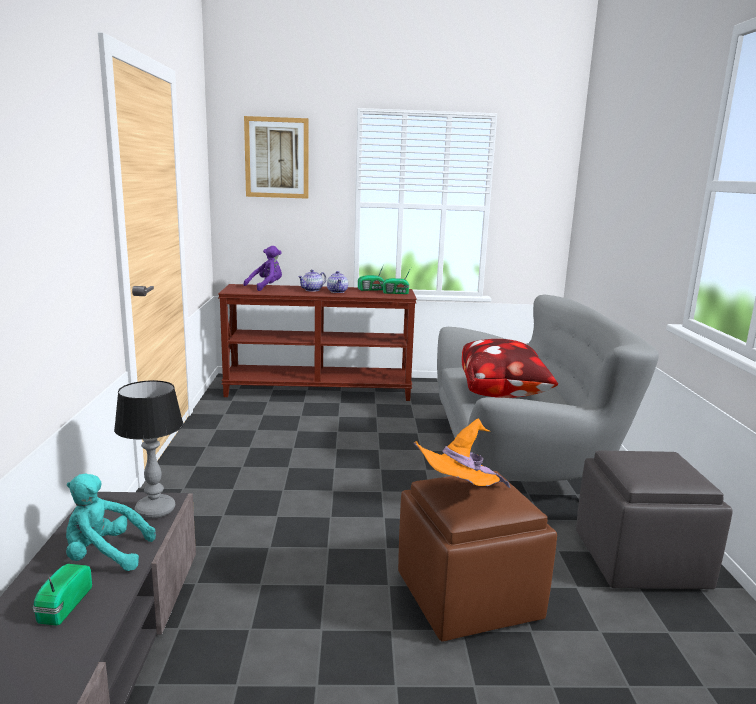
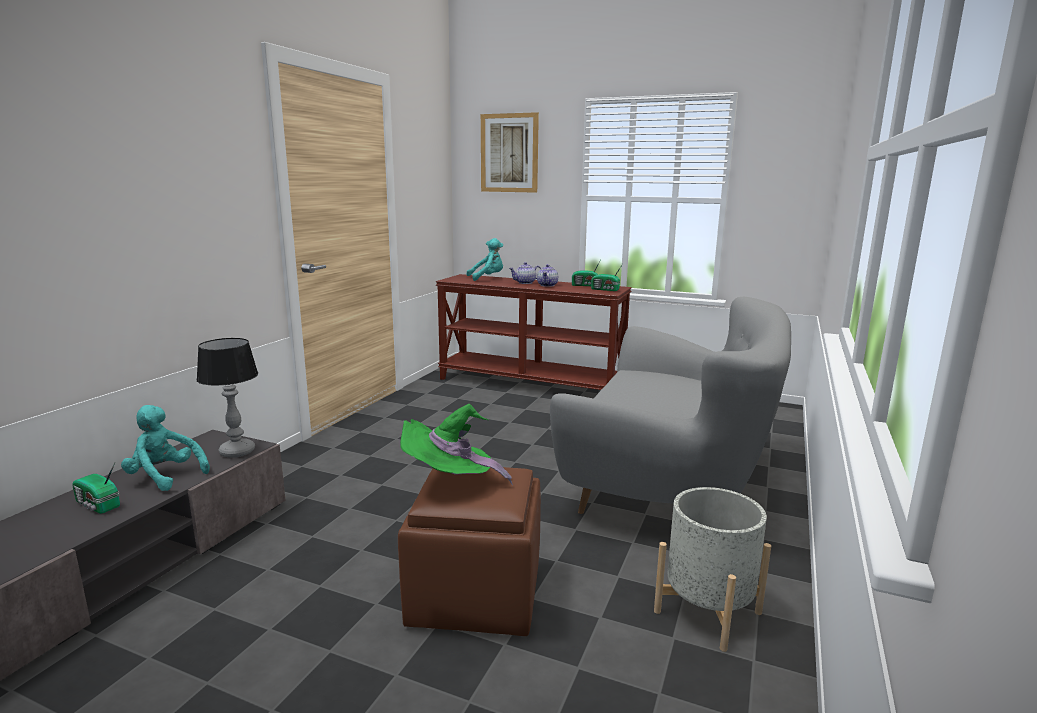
camera: 25 degrees right, 0 degrees up
radio [33,564,92,626] -> radio turned 90 degrees counterclockwise [73,463,120,514]
purple plush toy [244,246,282,291] -> turquoise plush toy [467,238,503,281]
orange hat [414,419,510,488] -> green hat [400,404,513,486]
pillow [462,339,558,398] -> none
grey ottoman [576,451,733,589] -> grey planter [654,487,771,652]

